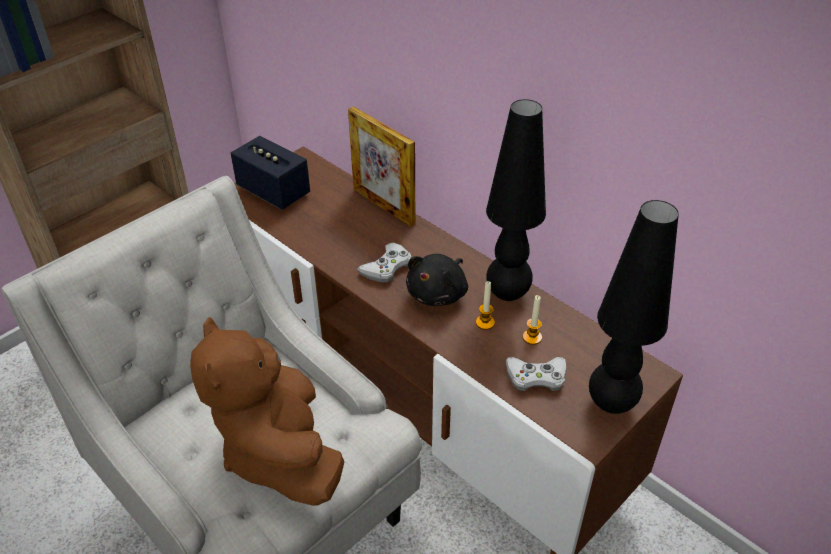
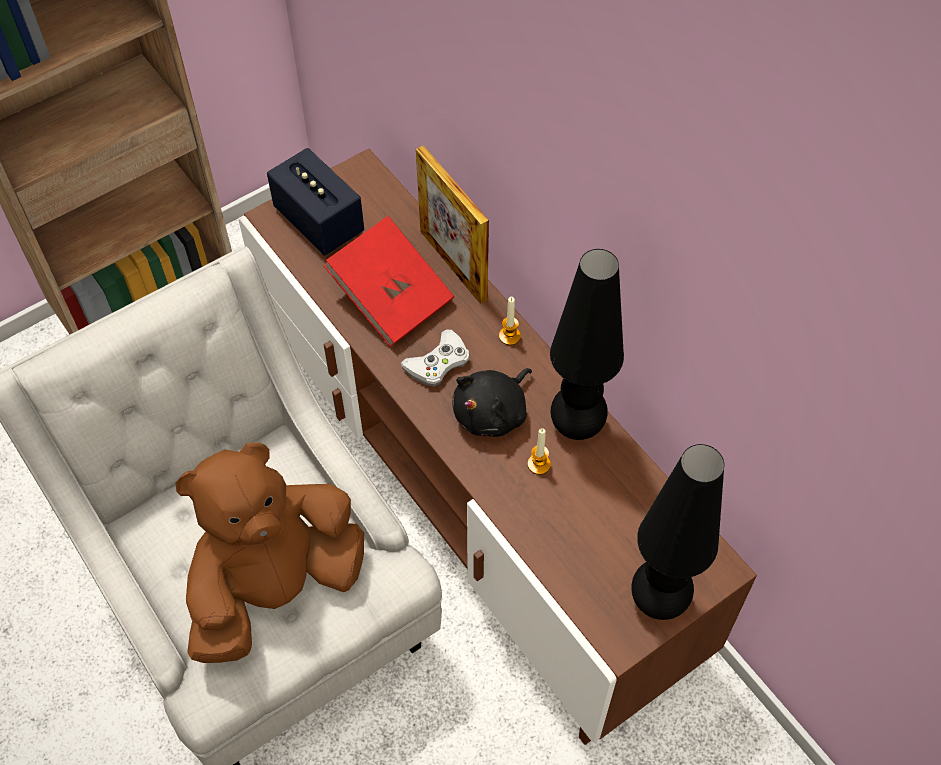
camera: 10 degrees right, 15 degrees up
brown plush toy [190,317,344,506] -> brown plush toy turned 60 degrees clockwise [175,442,364,663]
white game controller [506,357,567,391] -> none
candle [522,295,542,345] -> candle moved to [499,297,521,345]
none -> red book [323,216,454,347]

